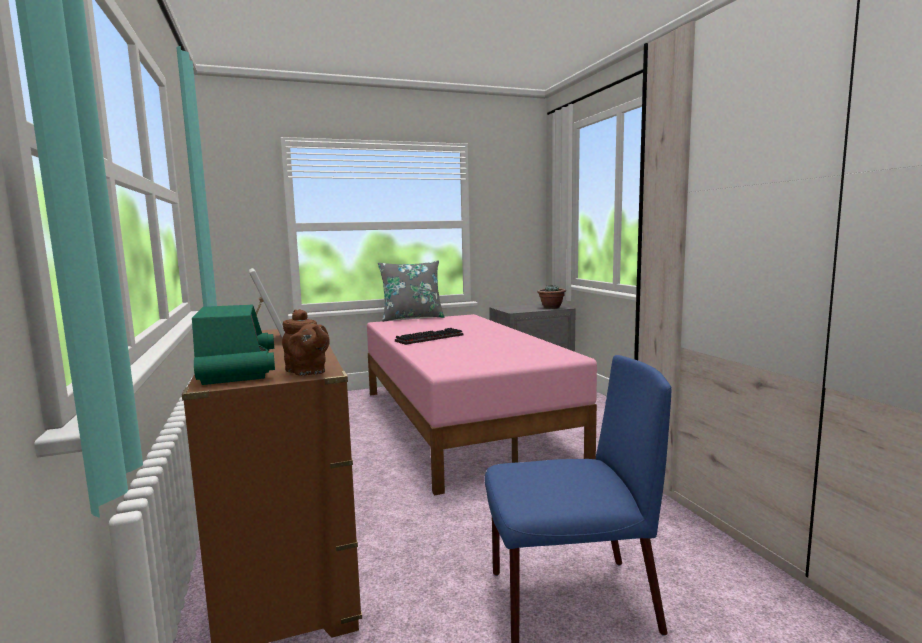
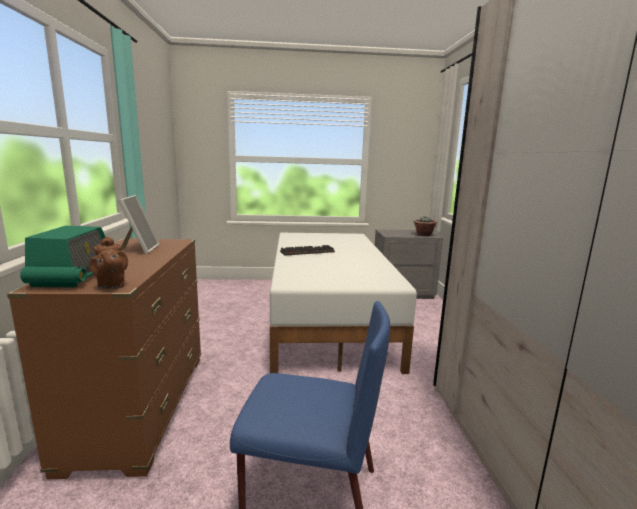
camera: 15 degrees right, 5 degrees up
pink bed [367,314,597,496] -> white bed [270,233,417,374]
grey pillow [378,260,445,322] -> none

